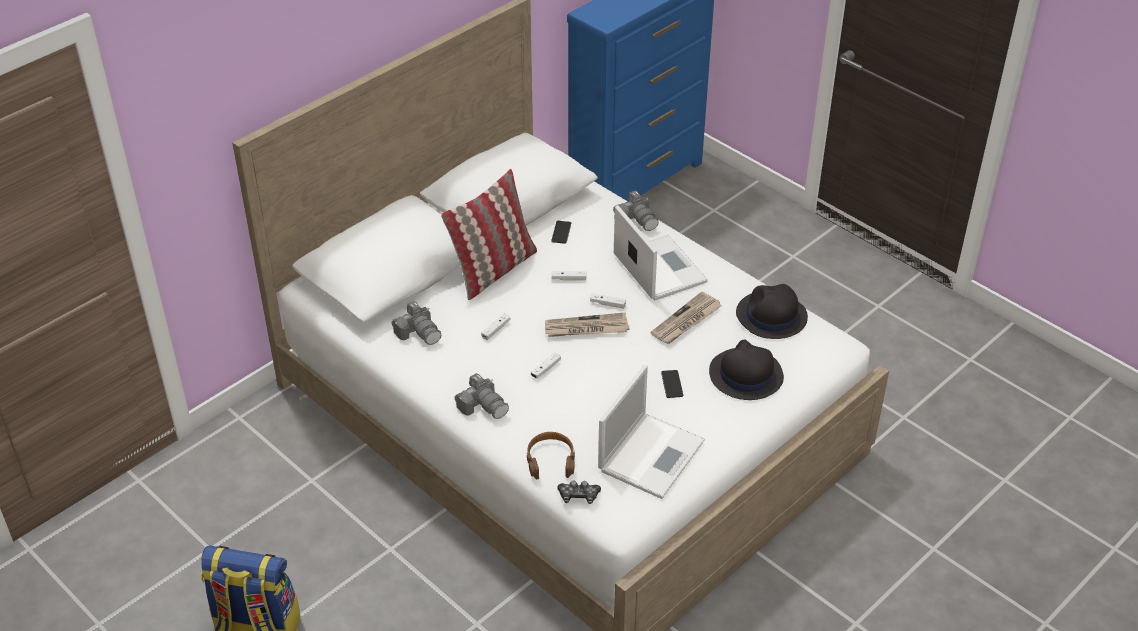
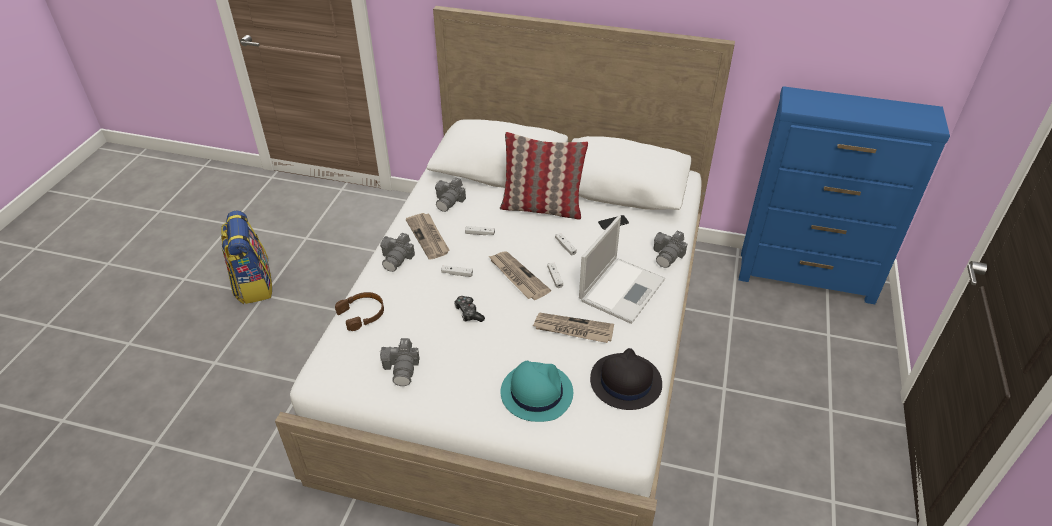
camera: 60 degrees right, 0 degrees up
game controller [557,480,601,504] -> game controller moved to [454,296,485,322]
laptop [598,365,705,499] -> camera [380,338,420,386]
phone [661,370,683,398] -> none
black hat [709,339,784,400] -> turquoise hat [501,361,573,422]
none -> newspaper [406,213,450,260]

